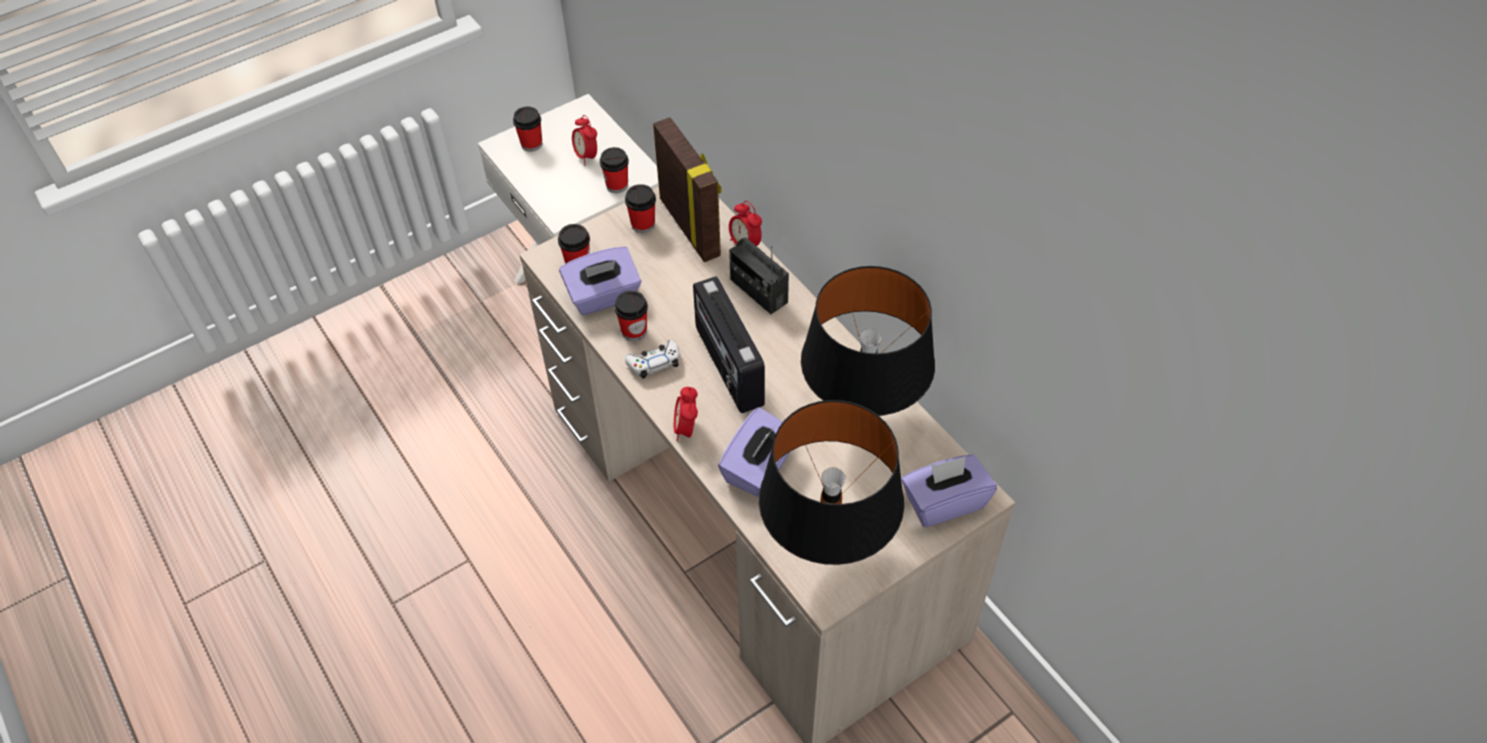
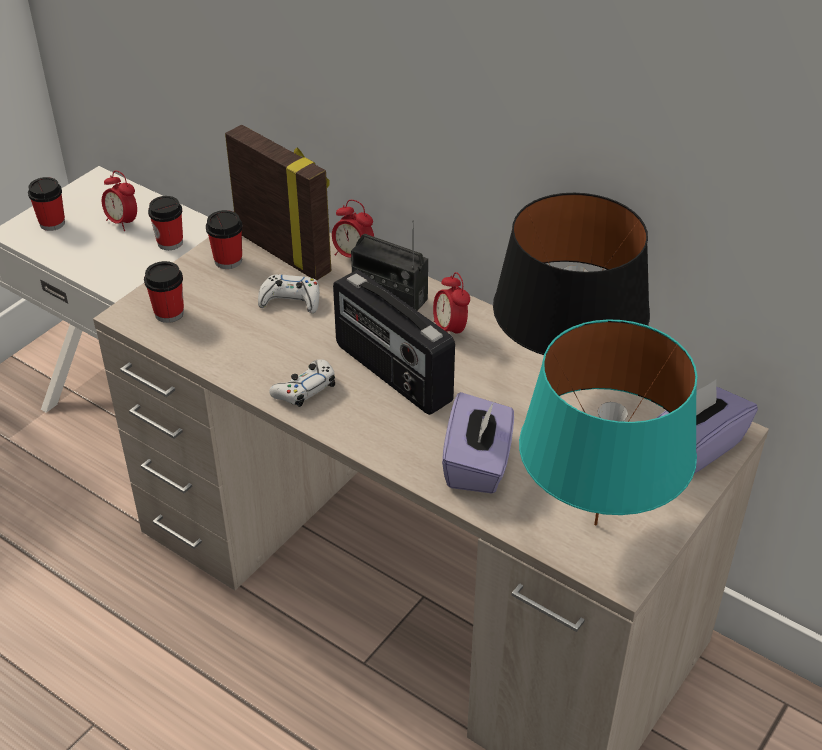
camera: 20 degrees left, 10 degrees down
purple tissue box [559,247,641,315] -> none
cup [614,291,648,341] -> none
alarm clock [674,387,698,441] -> alarm clock moved to [433,272,470,334]
black table lamp [759,400,904,565] -> turquoise table lamp [519,319,697,526]
none -> white game controller [258,274,320,313]

